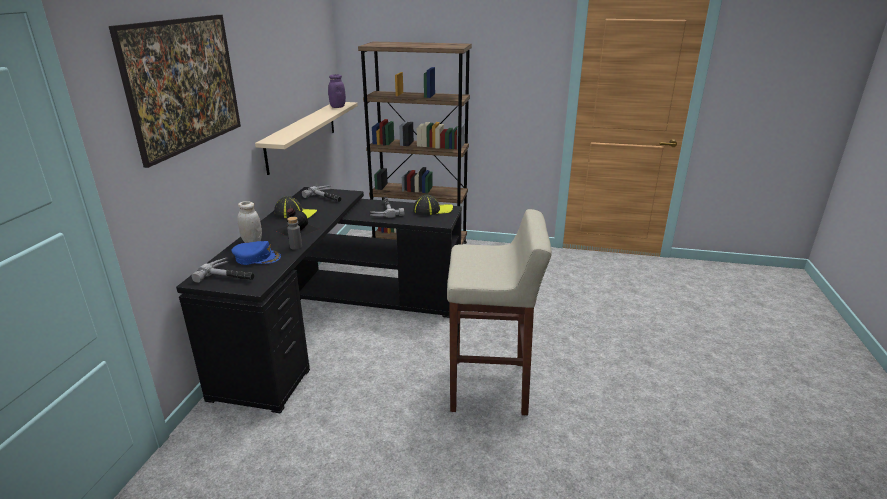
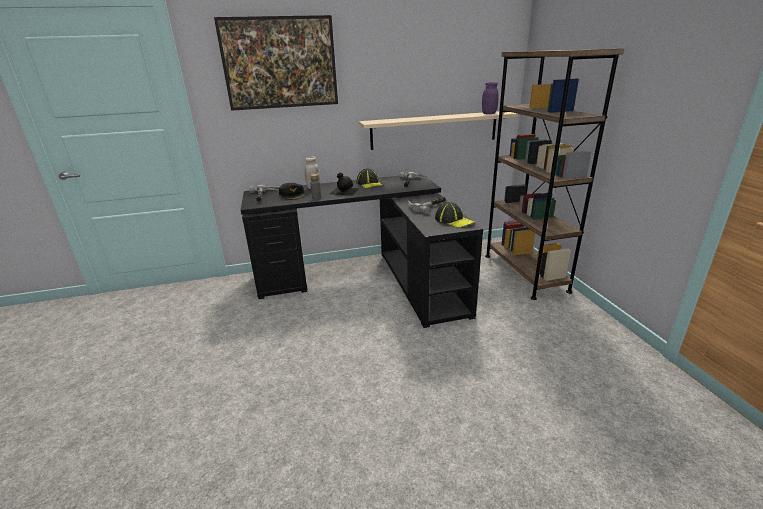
camera: 65 degrees right, 0 degrees up
blue cap [232,241,281,265] -> black cap [279,183,304,200]
beige stool [447,209,552,415] -> none

